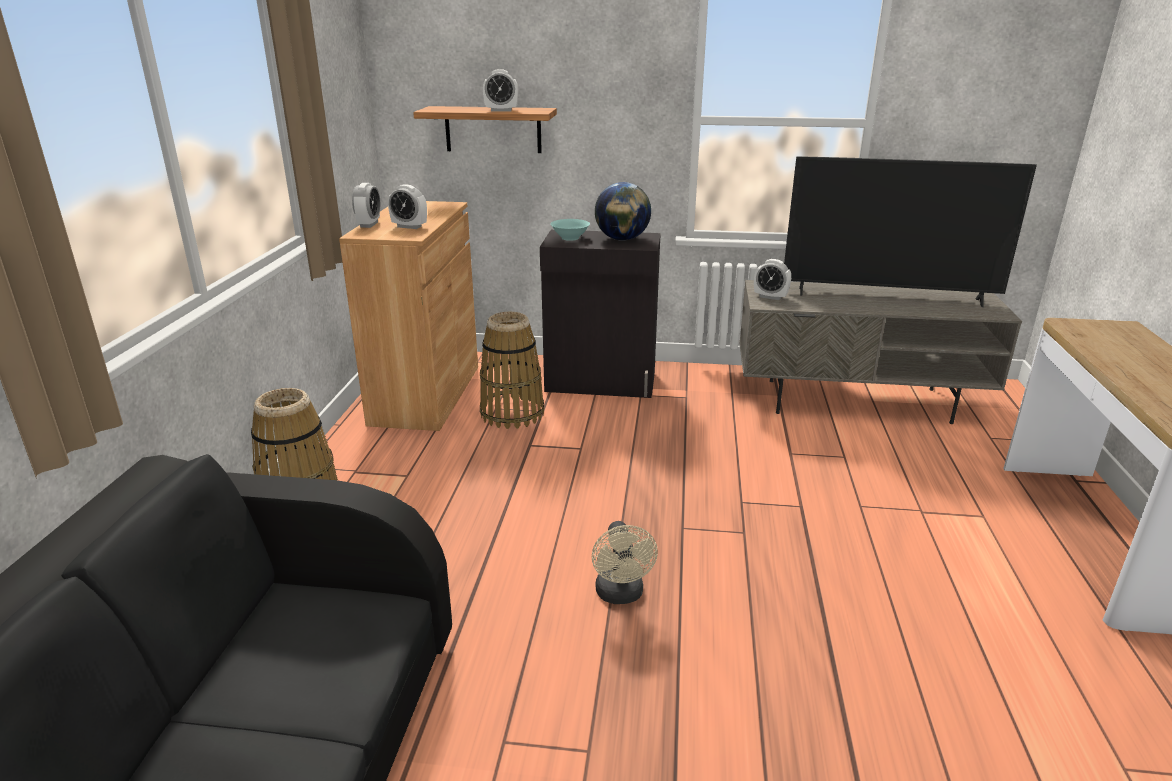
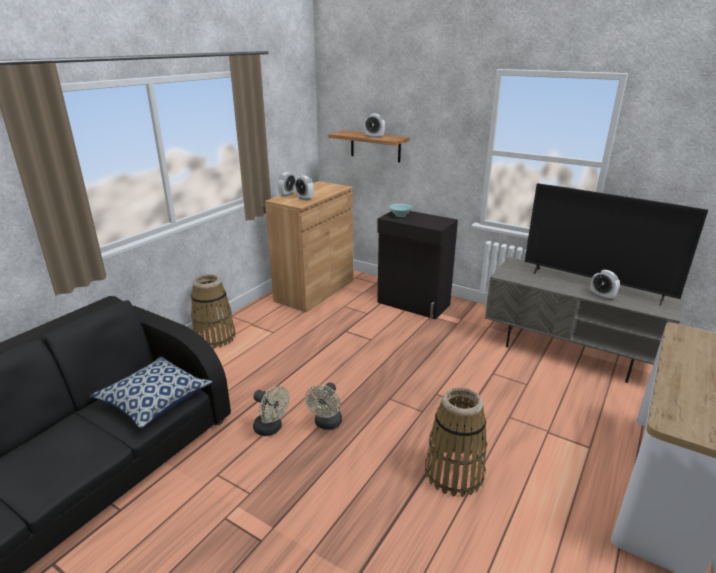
camera: 25 degrees right, 0 degrees up
basket [480,312,544,429] -> basket moved to [425,387,487,497]
globe [595,182,651,241] -> none
alarm clock [754,259,791,300] -> alarm clock moved to [590,270,620,300]
none -> pillow [90,356,212,429]
none -> beige fan [253,386,289,436]

